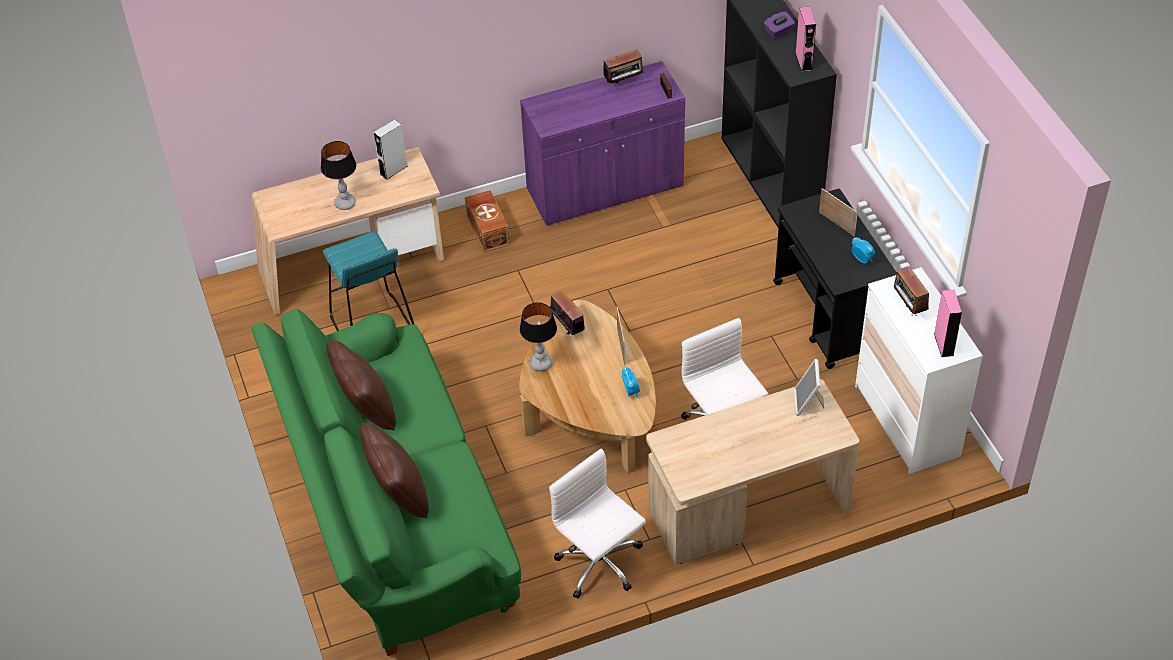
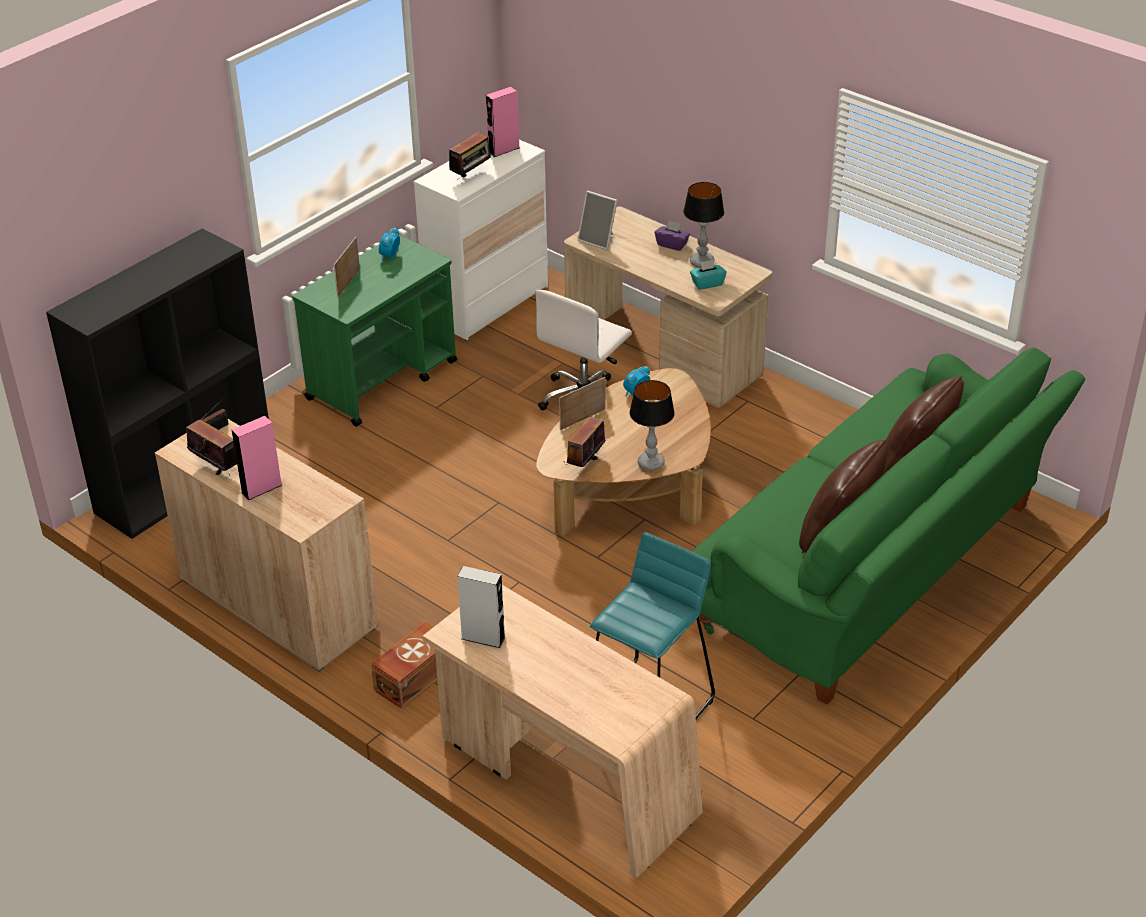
camera: 120 degrees left, 10 degrees down
table lamp [321,141,356,210] -> table lamp moved to [683,182,724,268]
purple cabinet [520,61,685,226] -> beige cabinet [155,419,378,672]
white office chair [549,448,646,599] -> none
purple tissue box [764,12,795,39] -> purple tissue box moved to [655,221,690,251]
black cart [773,189,897,369] -> green cart [292,235,457,427]
picture frame [794,359,824,416] -> picture frame turned 60 degrees clockwise [577,191,618,250]
pink speaker [795,6,816,72] -> pink speaker moved to [232,416,282,500]
none -> turquoise tissue box [690,260,727,290]

